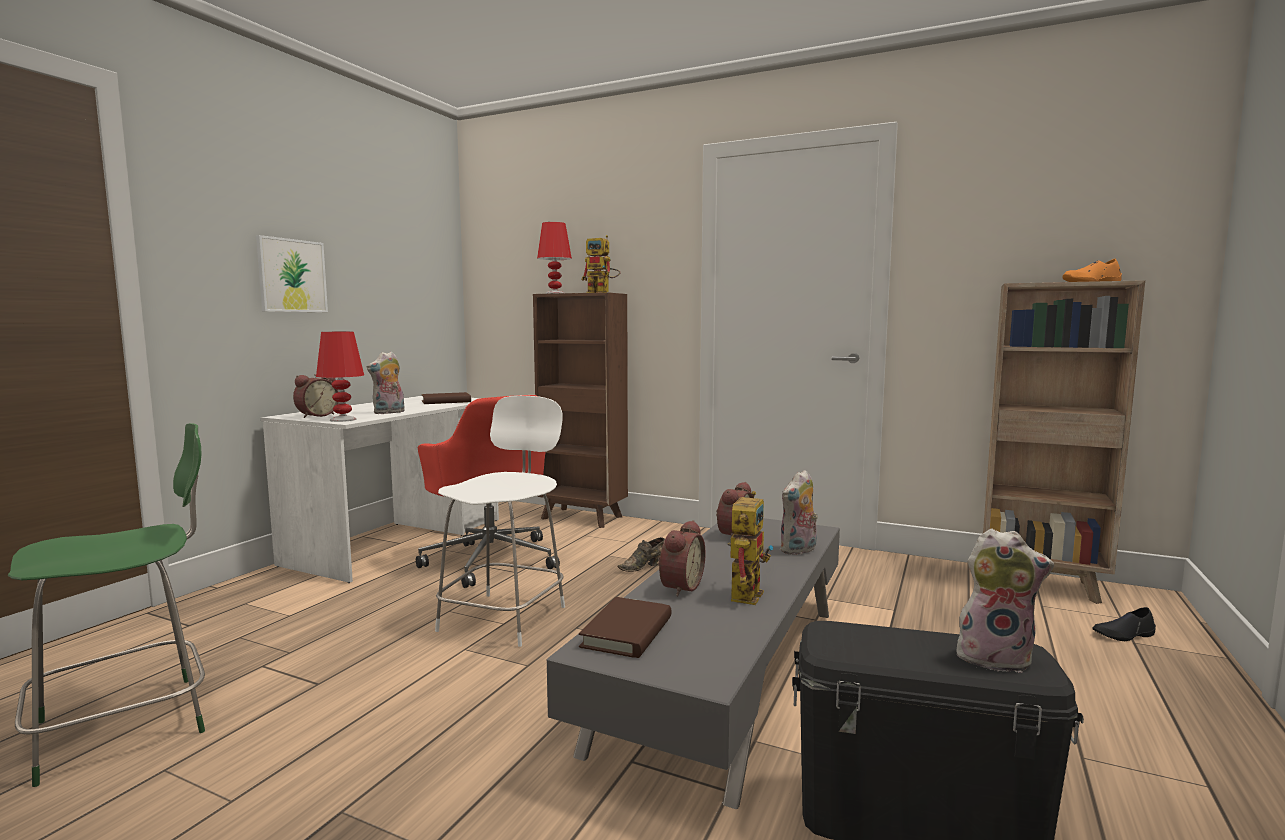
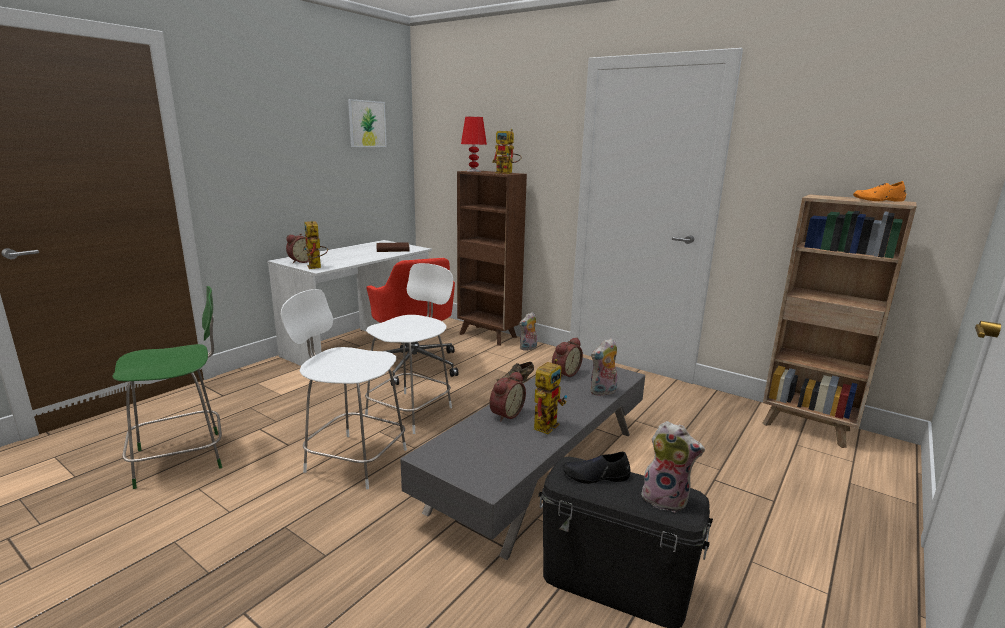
camera: 10 degrees right, 10 degrees up
picture [256,235,328,312] -> picture moved to [348,99,387,147]
red table lamp [316,332,364,422] -> toy robot [304,221,328,269]
plush toy [367,352,405,414] -> plush toy moved to [519,312,537,351]
brown book [579,597,672,658] -> none
black shoe [1092,607,1156,641] -> black shoe moved to [562,452,630,484]
none -> white chair [281,289,407,489]

